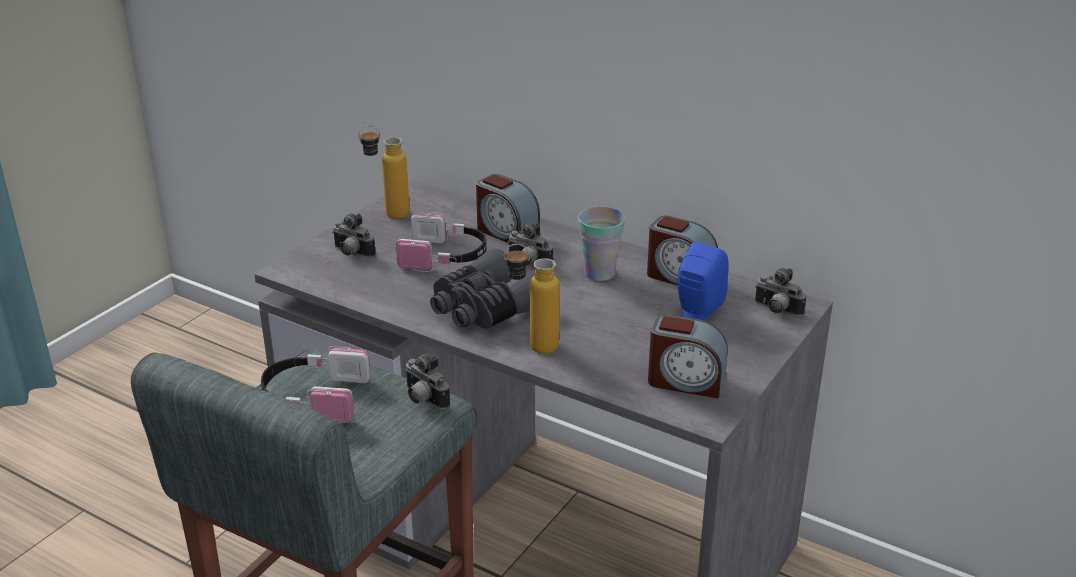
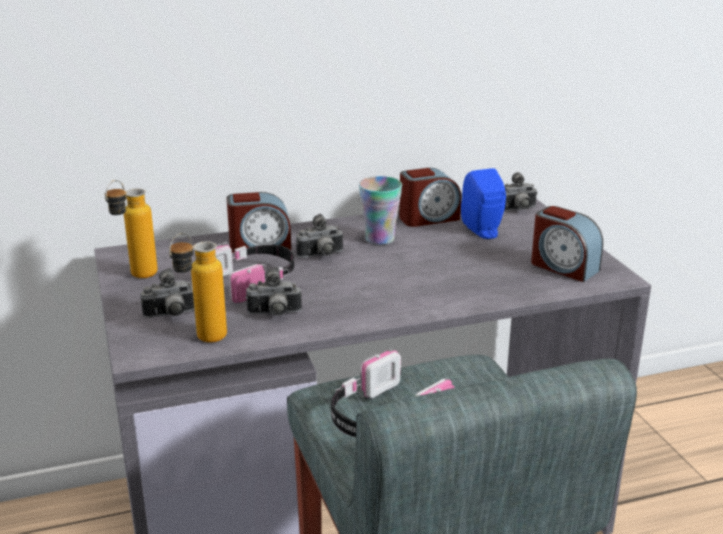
camera: 50 degrees left, 5 degrees down
camera [405,353,450,409] -> camera moved to [246,267,302,316]
grey binoculars [430,248,535,329] -> none
bottle [504,244,560,354] -> bottle moved to [169,233,227,342]
alarm clock [648,314,728,398] -> alarm clock turned 75 degrees clockwise [531,206,603,282]

